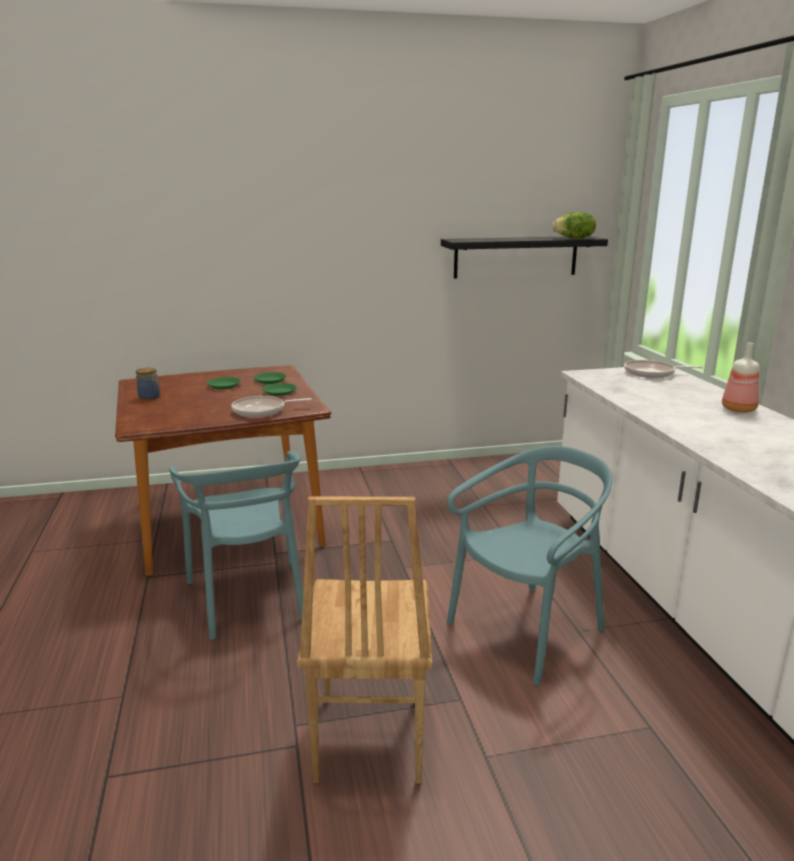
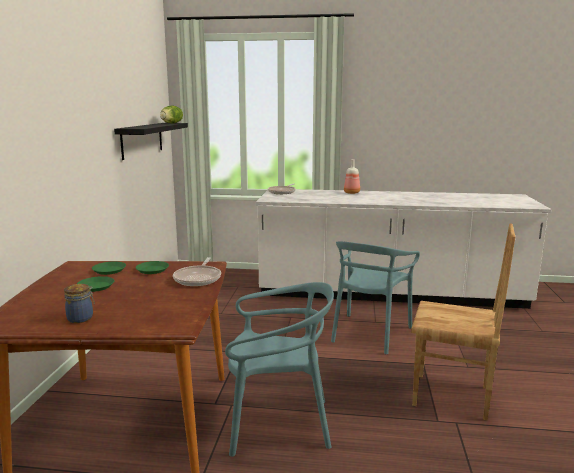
camera: 70 degrees left, 5 degrees down
turquoise chair [447,446,612,685] -> turquoise chair turned 135 degrees counterclockwise [331,242,420,354]

